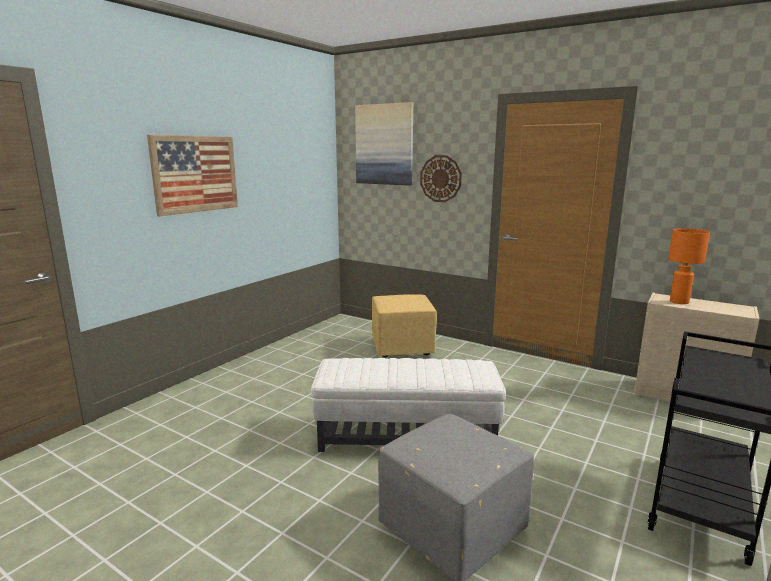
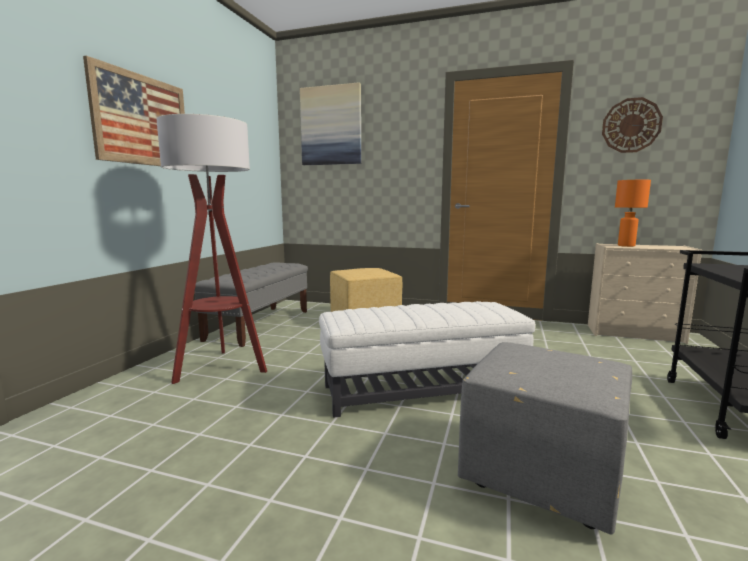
camera: 15 degrees left, 5 degrees down
wall clock [420,155,462,202] -> wall clock moved to [602,97,663,153]
none -> floor lamp [157,114,267,384]
none -> grey bench [195,262,308,347]

